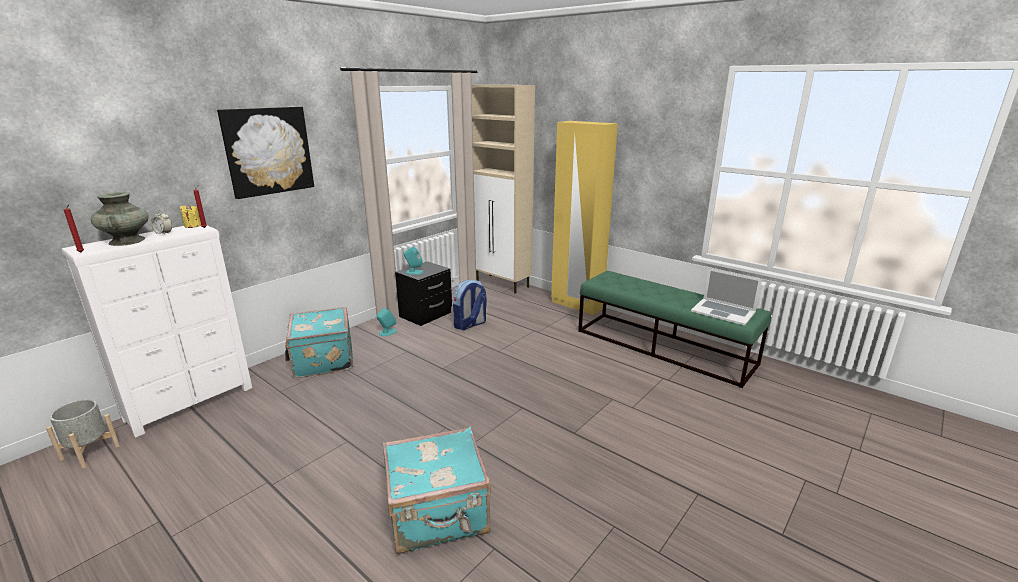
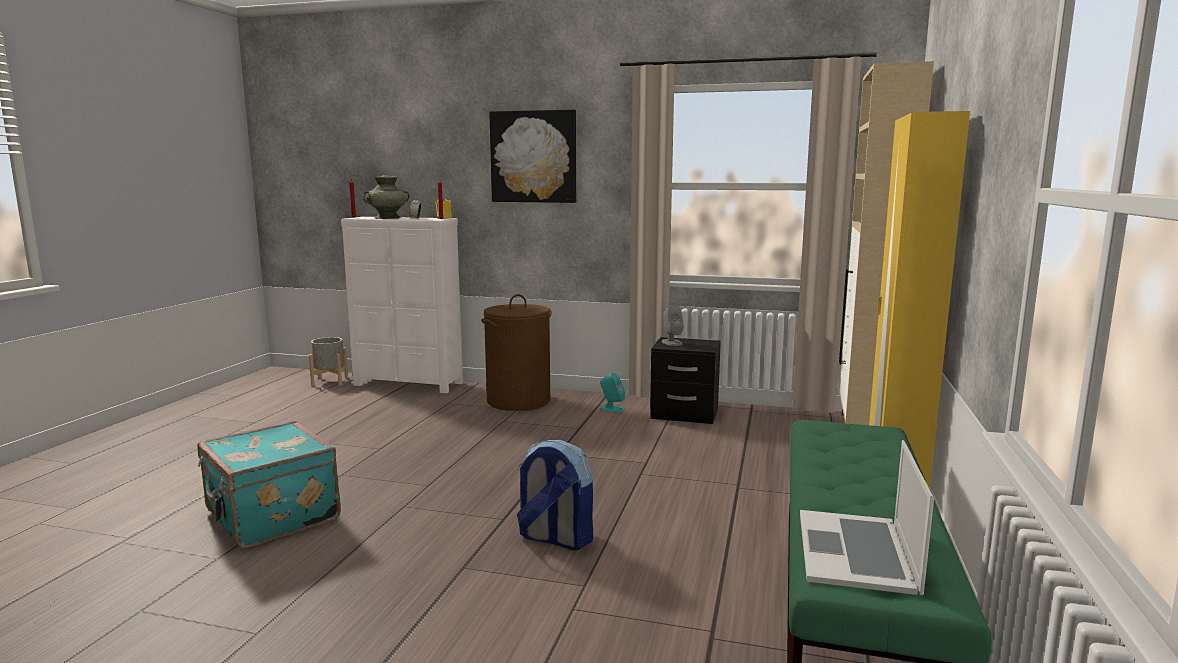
camera: 65 degrees right, 10 degrees down
turquoise suitcase [285,307,353,378] -> brown laundry basket [481,294,552,411]
turquoise speaker [404,247,423,275] -> grey speaker [662,305,684,346]
backpack [453,280,487,330] -> backpack moved to [517,440,593,550]

